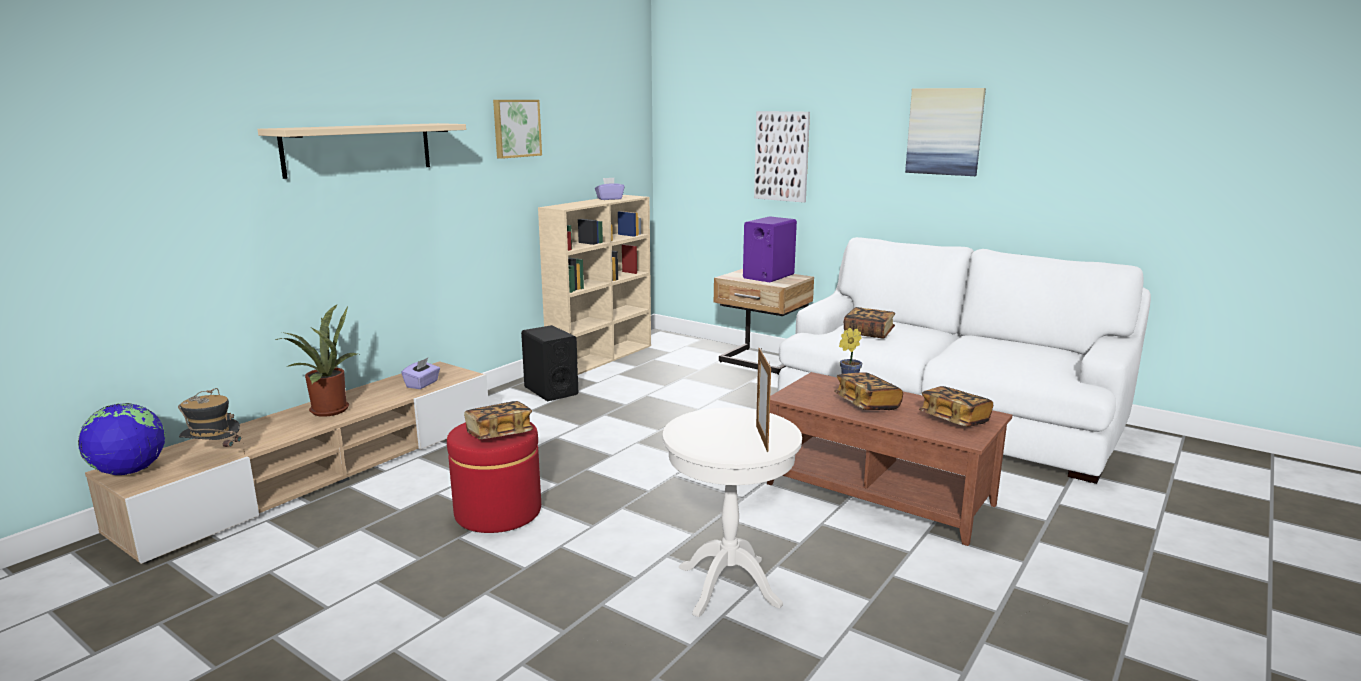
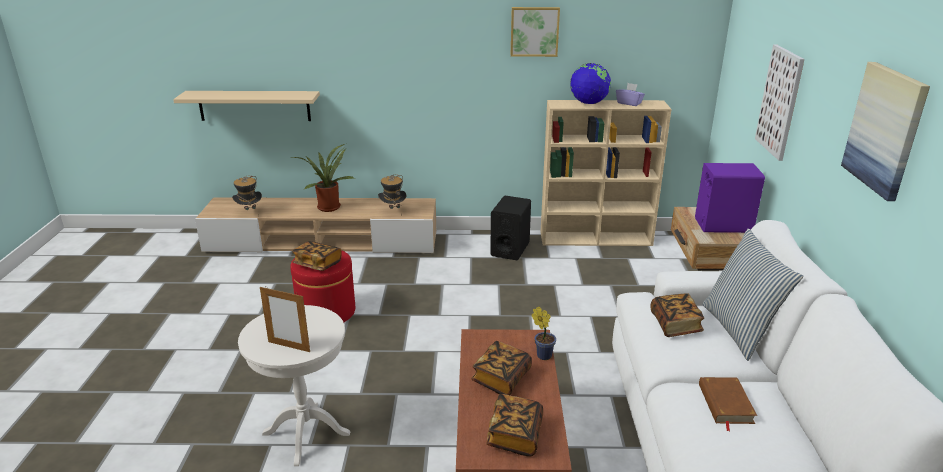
camera: 55 degrees right, 10 degrees up
globe [78,403,165,476] -> globe moved to [570,63,611,104]
beige shelf [257,123,466,179] -> beige shelf moved to [173,91,320,121]
purple tissue box [401,358,440,389] -> hat [378,174,407,209]
picture frame [756,348,771,452] -> picture frame turned 120 degrees counterclockwise [260,287,310,352]
none -> brown book [699,377,757,431]
none -> pillow [702,228,803,361]

